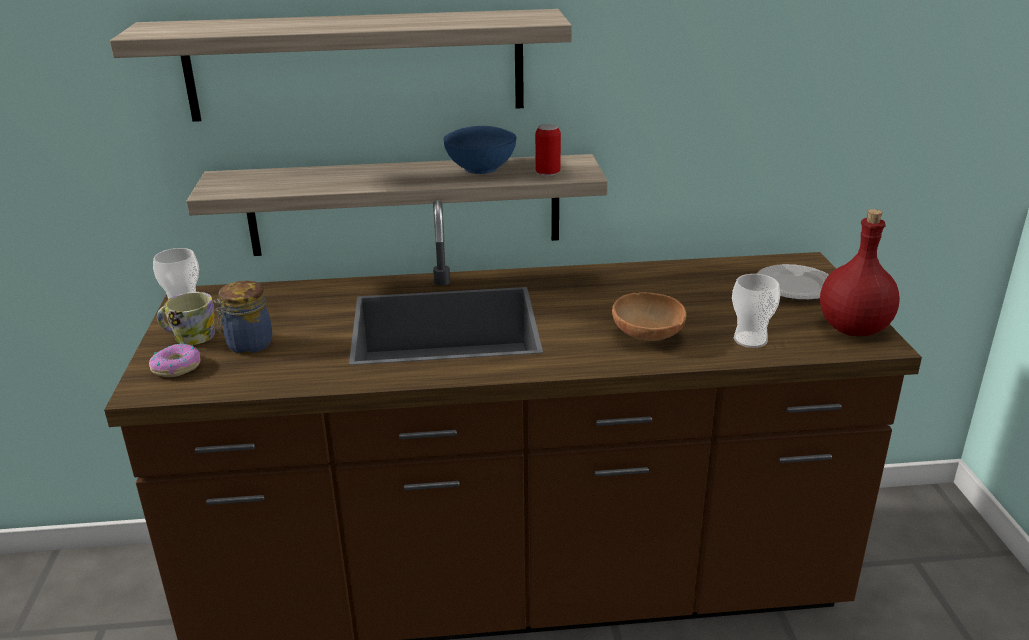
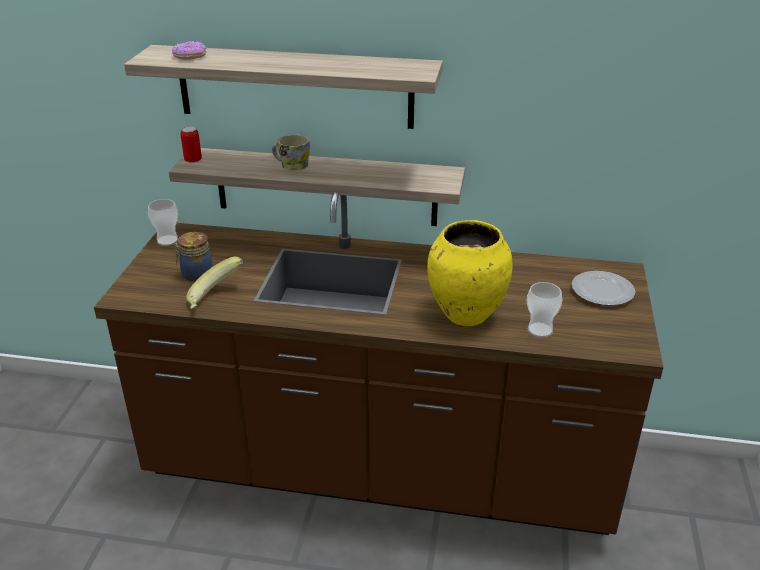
camera: 15 degrees right, 5 degrees up
donut [149,344,200,377] -> donut moved to [172,41,207,60]
mug [157,292,215,345] -> mug moved to [272,135,310,171]
blue bowl [443,126,517,174] -> none
can [535,124,561,176] -> can moved to [180,127,202,163]
brown bowl [612,292,686,341] -> yellow vase [427,220,513,326]
red bottle [820,209,900,336] -> none
none -> banana [186,257,243,309]

